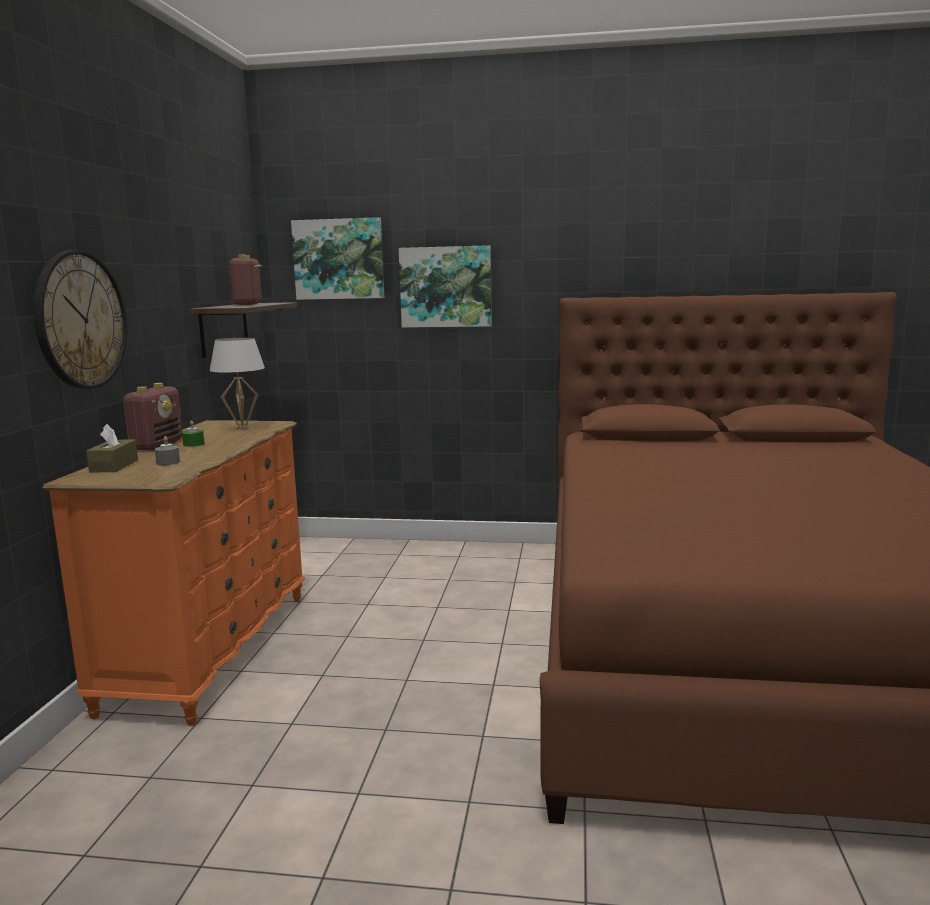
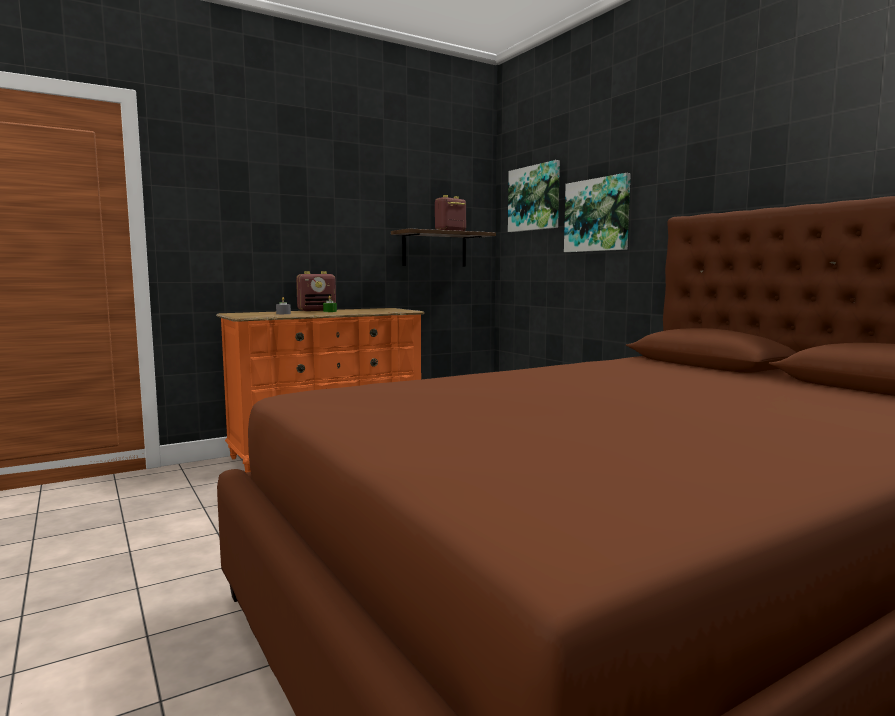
camera: 50 degrees right, 5 degrees down
wall clock [33,250,127,389] -> none
brown tissue box [86,424,138,473] -> none
white table lamp [210,338,265,429] -> none

